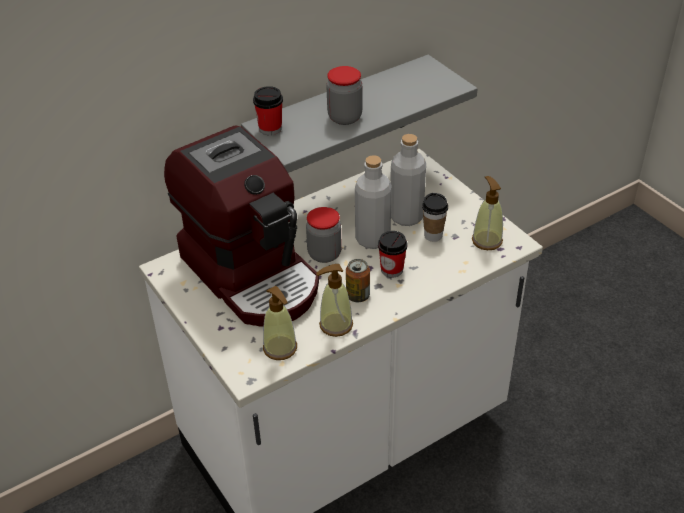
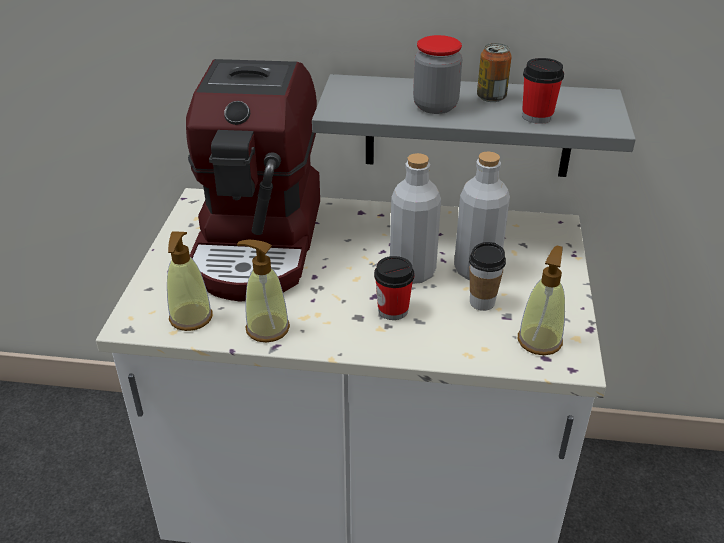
camera: 40 degrees right, 5 degrees down
cup [253,86,283,135] -> cup moved to [522,58,564,124]
jar [306,207,342,263] -> none
can [346,259,370,302] -> can moved to [477,43,512,102]

